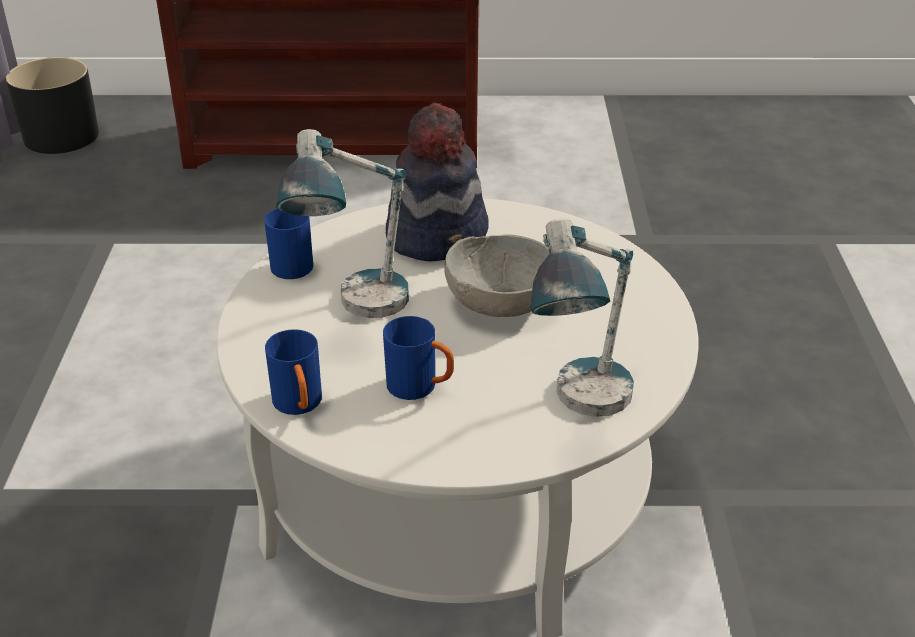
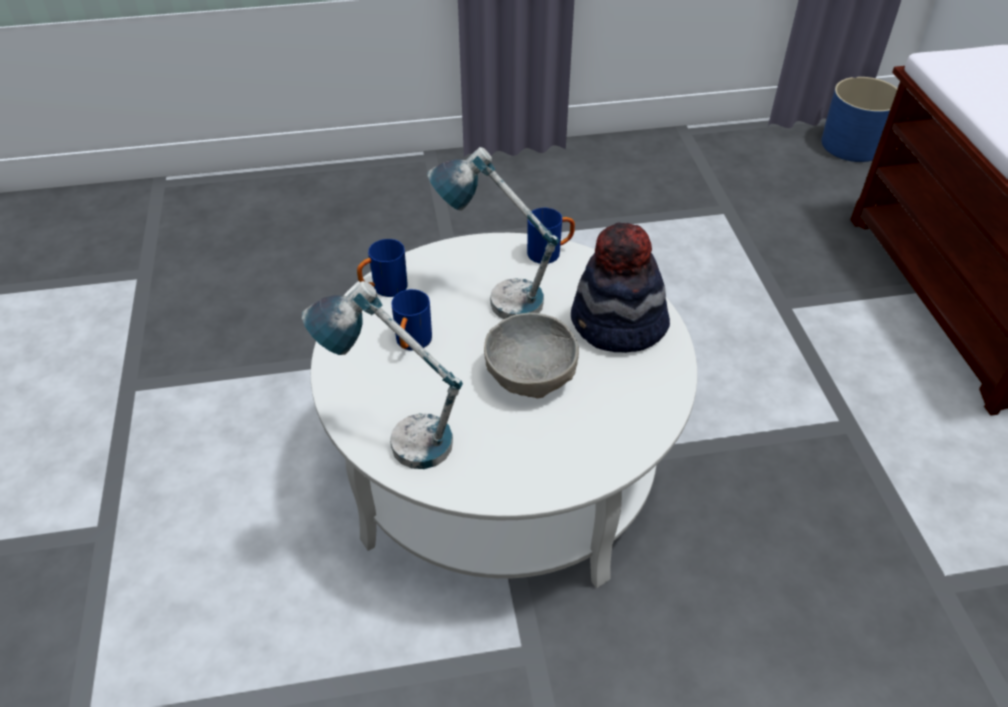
camera: 80 degrees right, 10 degrees up
black planter [6,57,99,154] -> blue planter [821,77,898,162]

